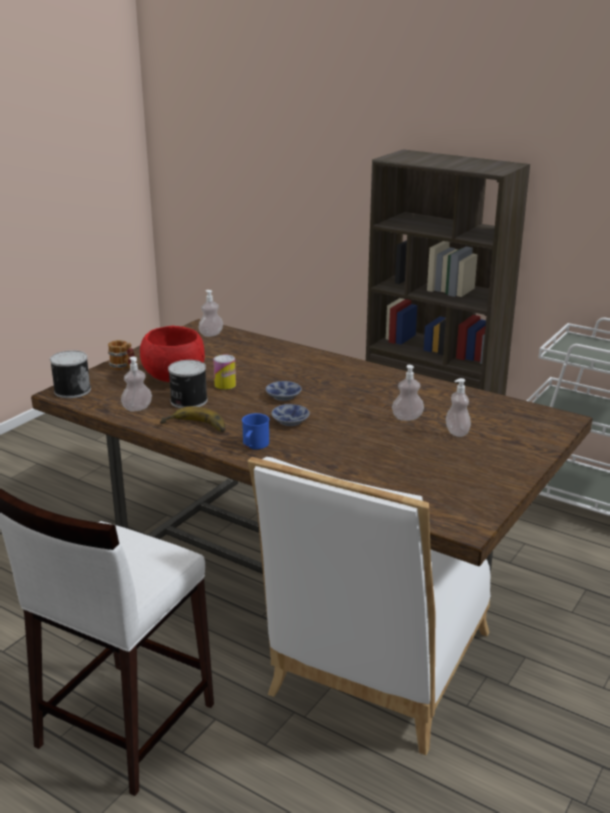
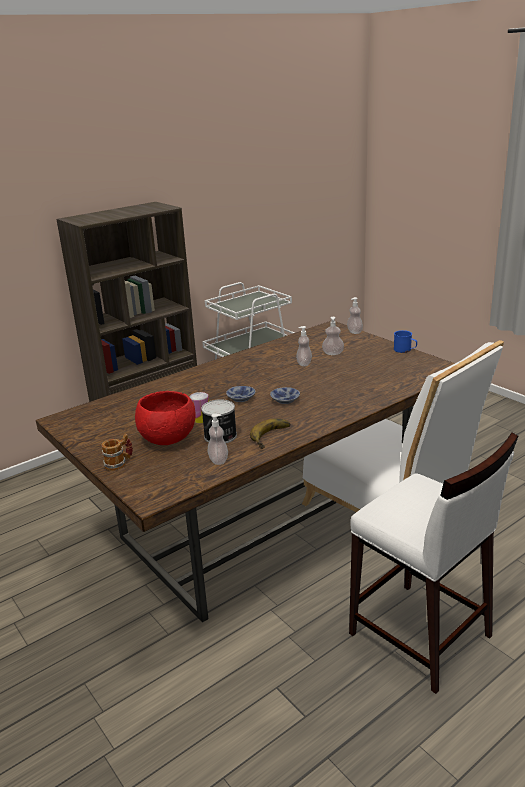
camera: 70 degrees left, 0 degrees up
can [50,350,91,398] -> none
soap dispenser [199,290,223,337] -> soap dispenser moved to [347,297,363,334]
blue mug [242,413,269,450] -> blue mug moved to [394,330,417,353]

